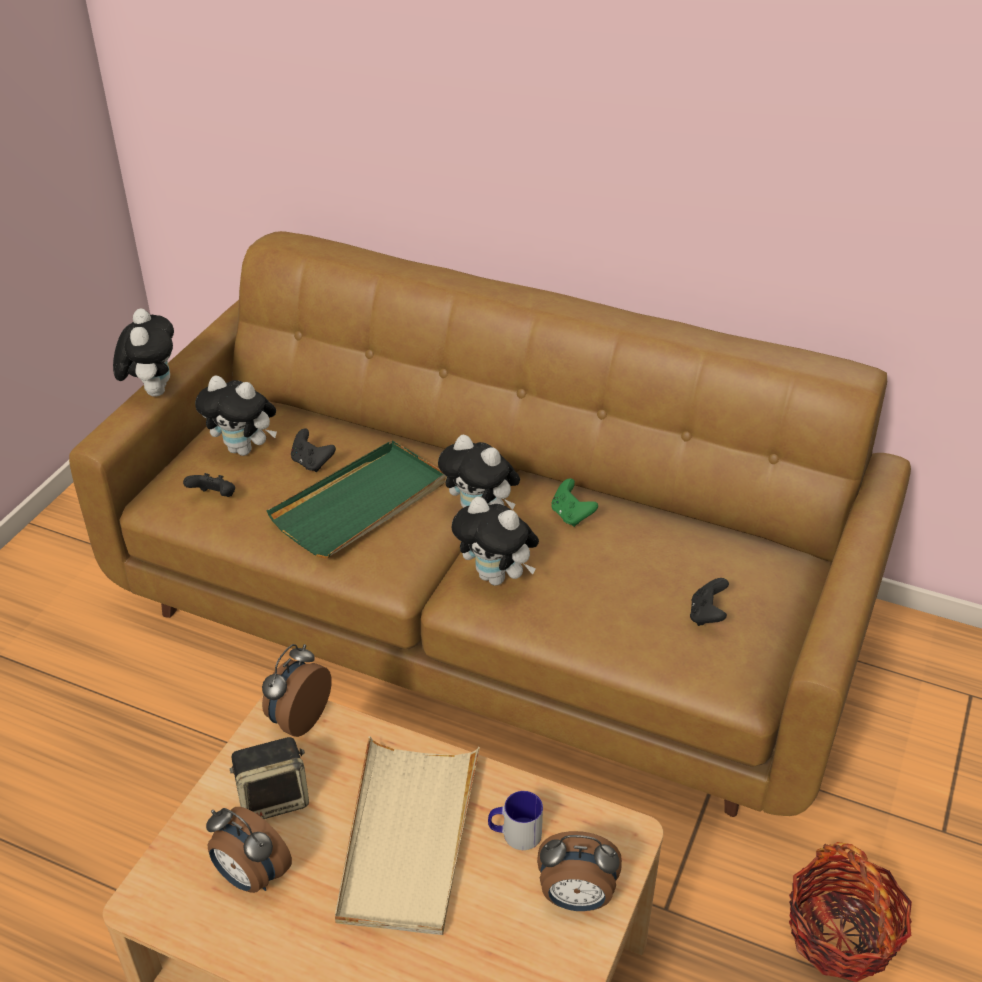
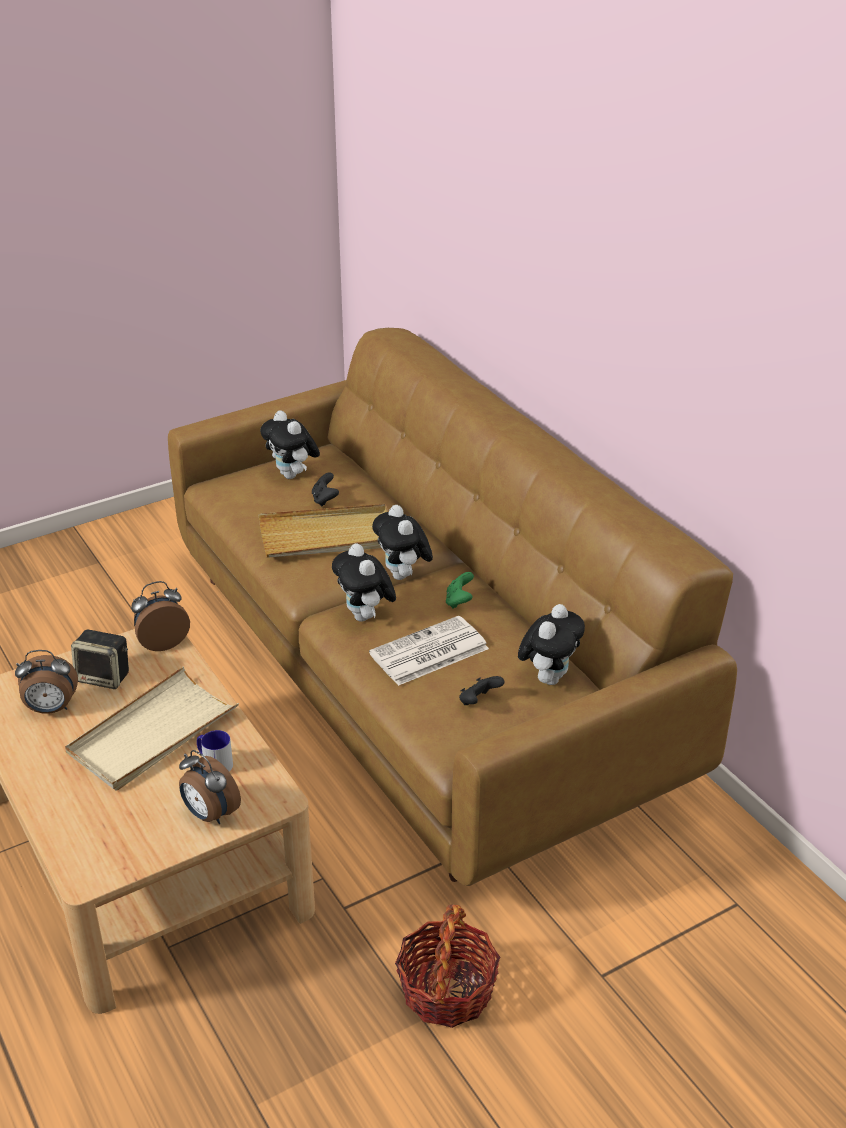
camera: 35 degrees right, 5 degrees down
plush toy [113,308,174,396] -> plush toy moved to [518,604,585,685]
black game controller [183,473,235,497] -> none
alarm clock [206,807,292,893] -> alarm clock turned 75 degrees counterclockwise [15,650,78,714]
green tray [267,440,446,558] -> beige tray [258,504,389,558]
none -> newspaper [369,616,489,686]

